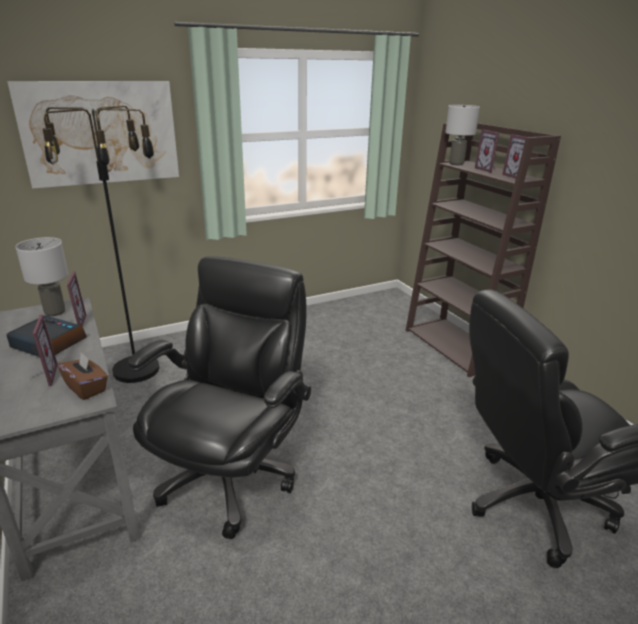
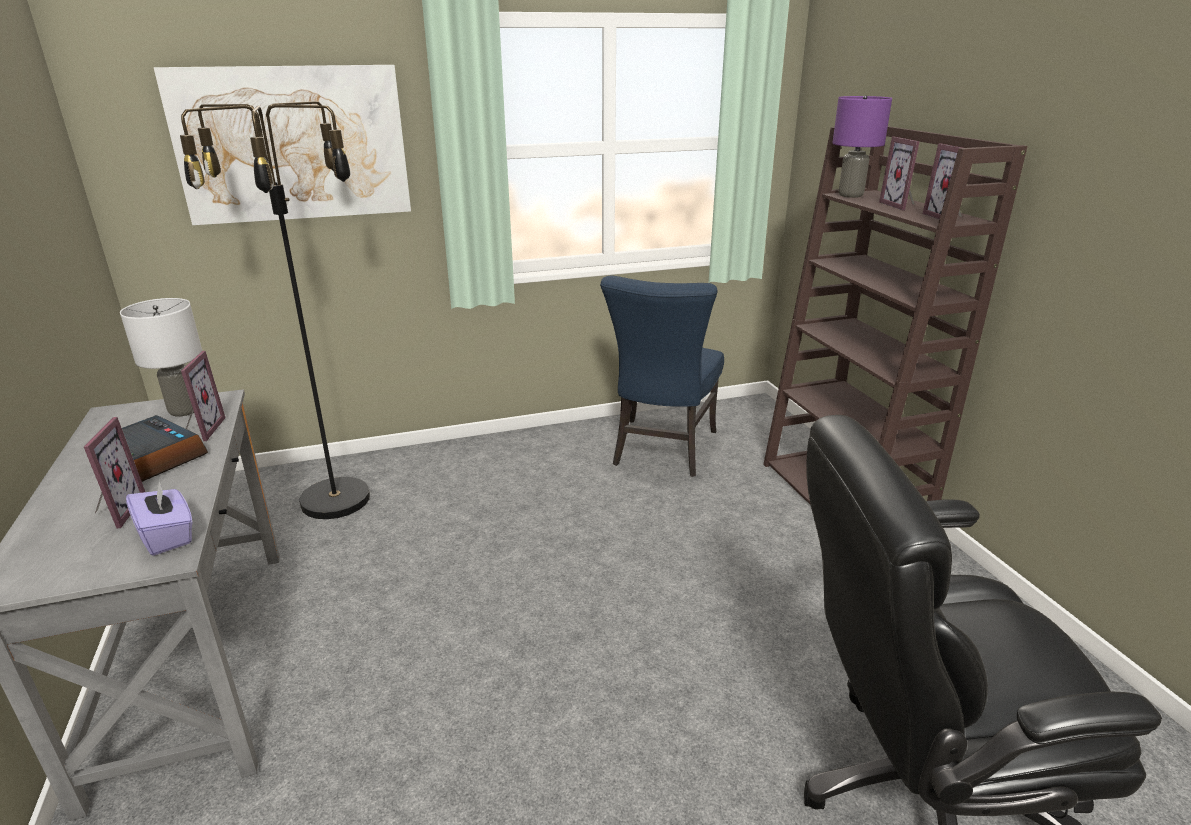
camera: 10 degrees right, 0 degrees up
brown tissue box [58,352,108,400] -> purple tissue box [126,478,193,556]
black office chair [128,256,311,539] -> none
white table lamp [445,105,480,165] -> purple table lamp [832,95,892,198]
none -> blue chair [600,275,724,477]

